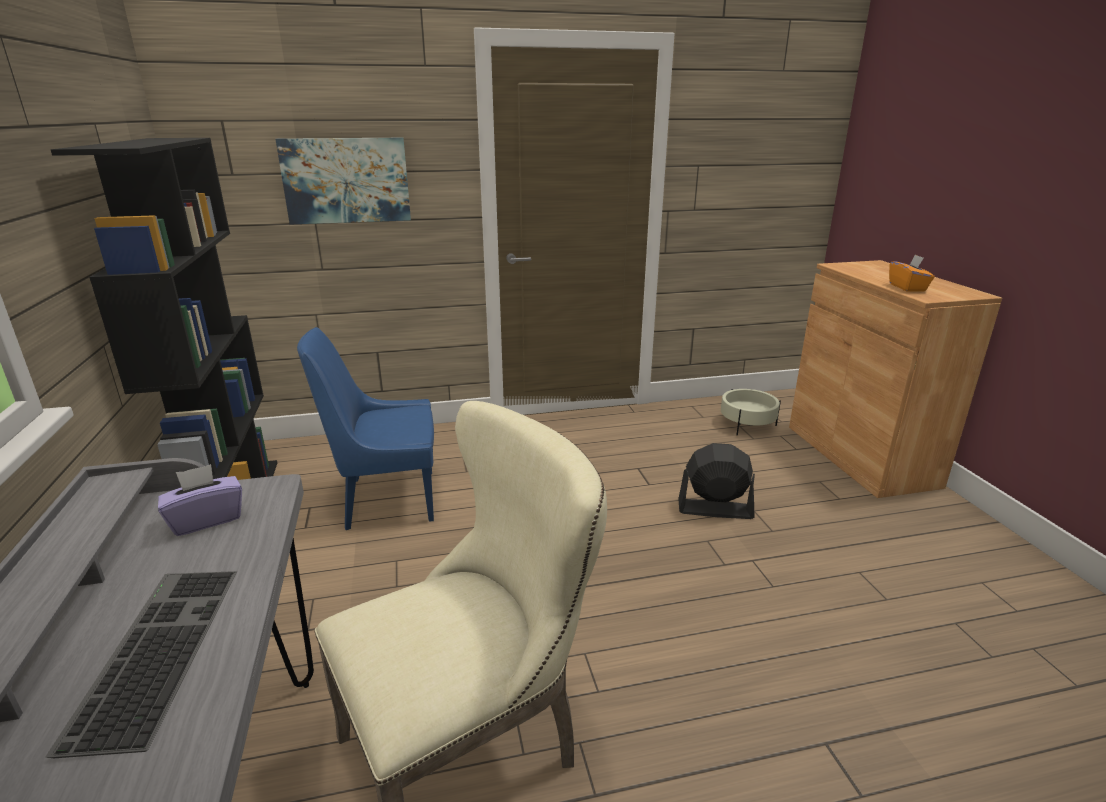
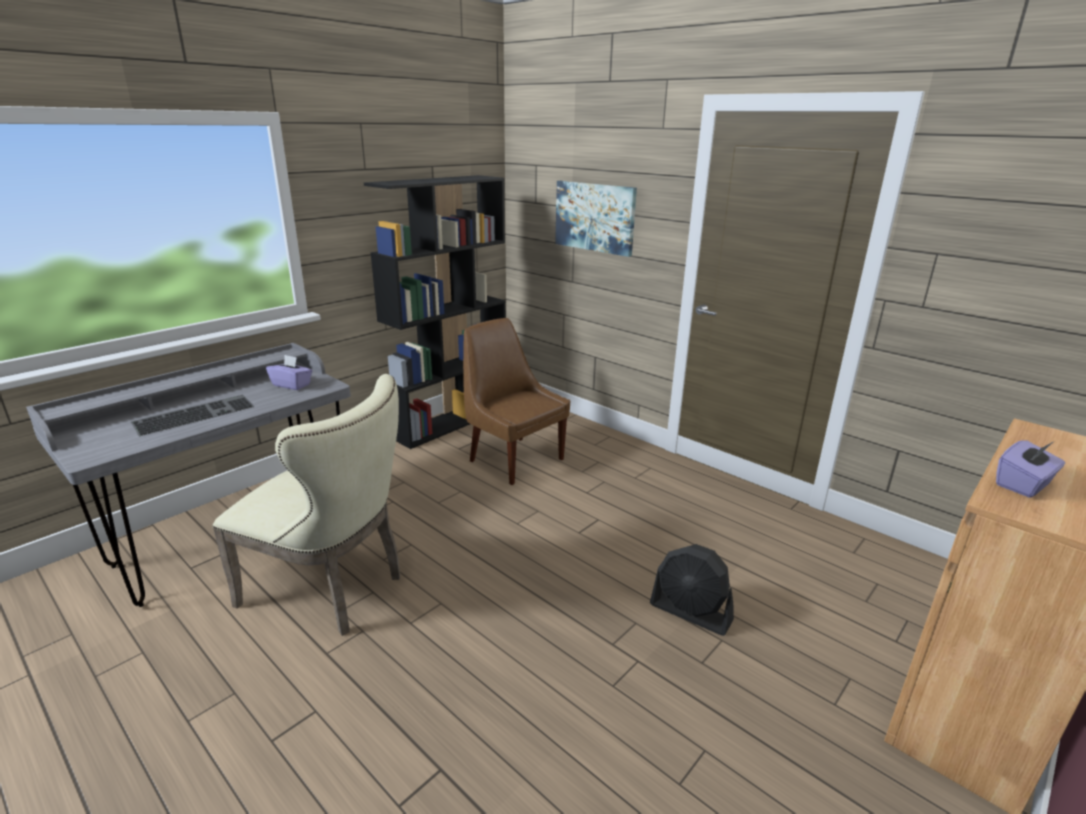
camera: 55 degrees right, 0 degrees up
blue chair [297,327,434,530] -> brown chair [463,318,570,485]
black fan [678,443,755,519] -> black fan turned 150 degrees clockwise [650,544,734,636]
beige planter [721,389,781,435] -> none
orange tissue box [889,254,935,292] -> purple tissue box [996,440,1066,498]

